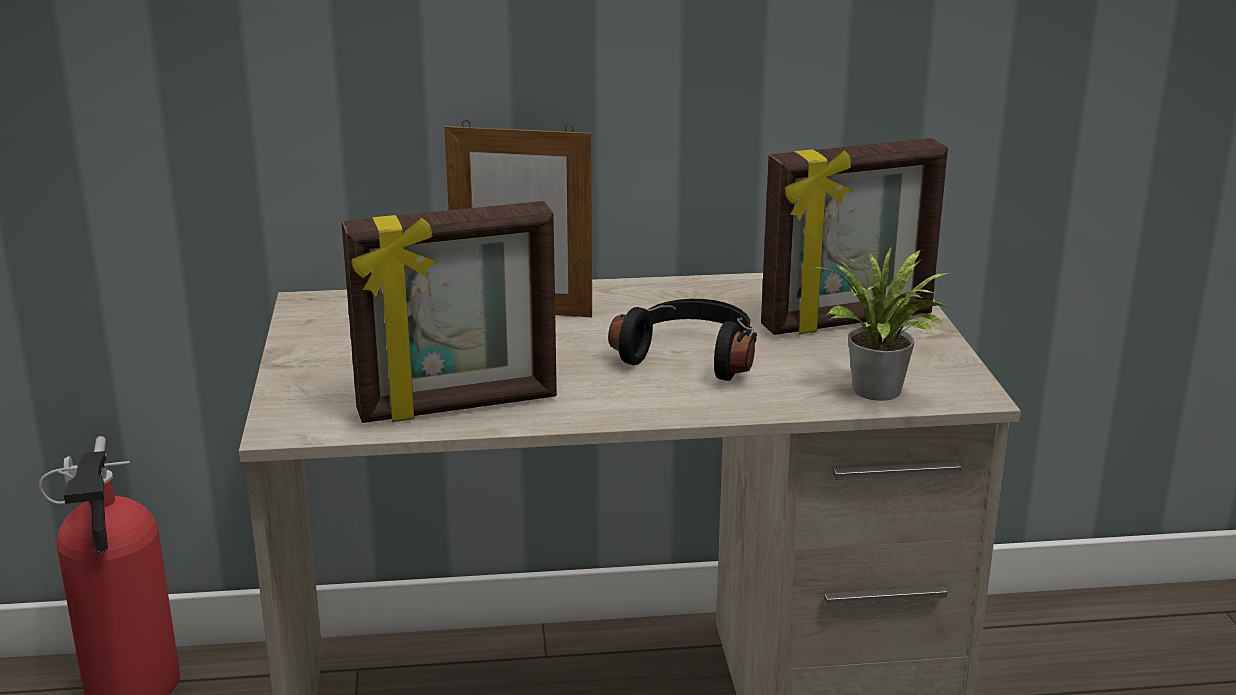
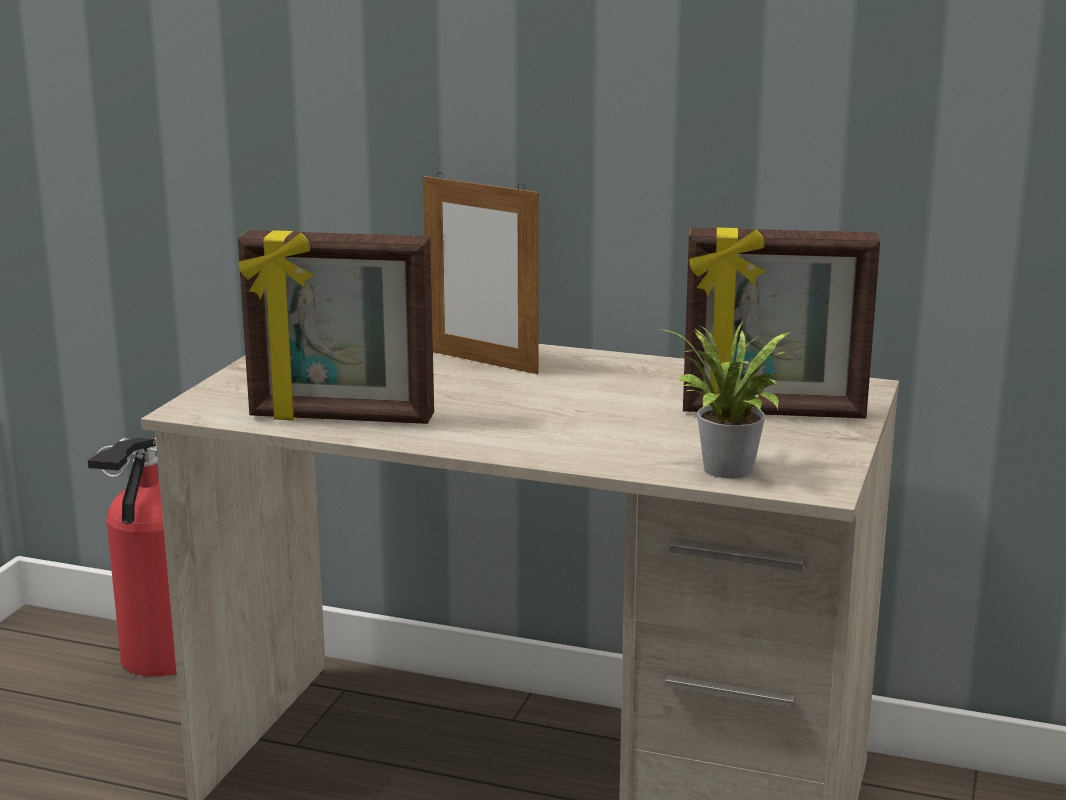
camera: 25 degrees right, 5 degrees down
black headphones [608,299,757,381] -> none

